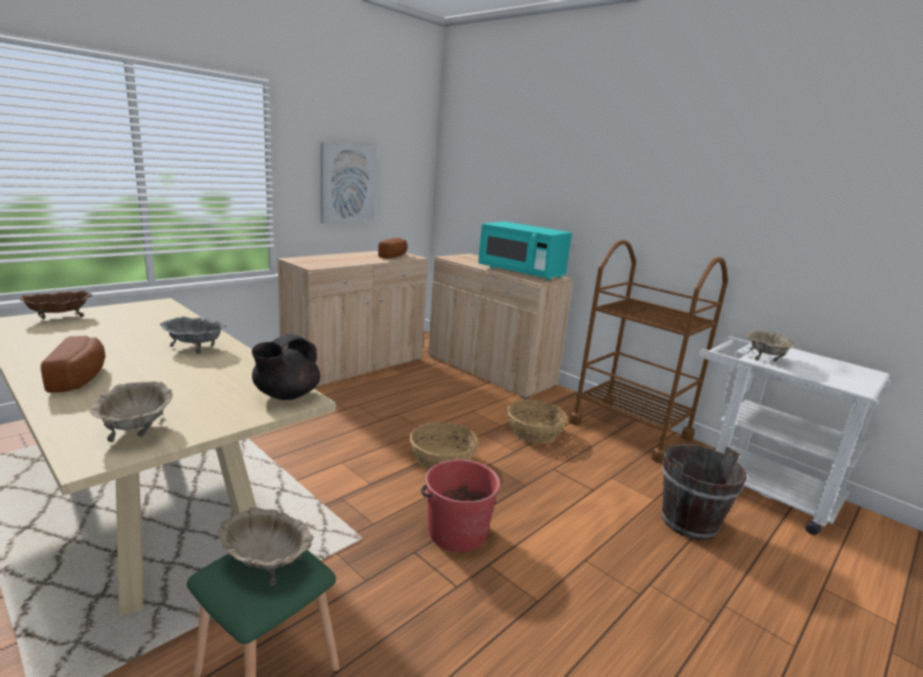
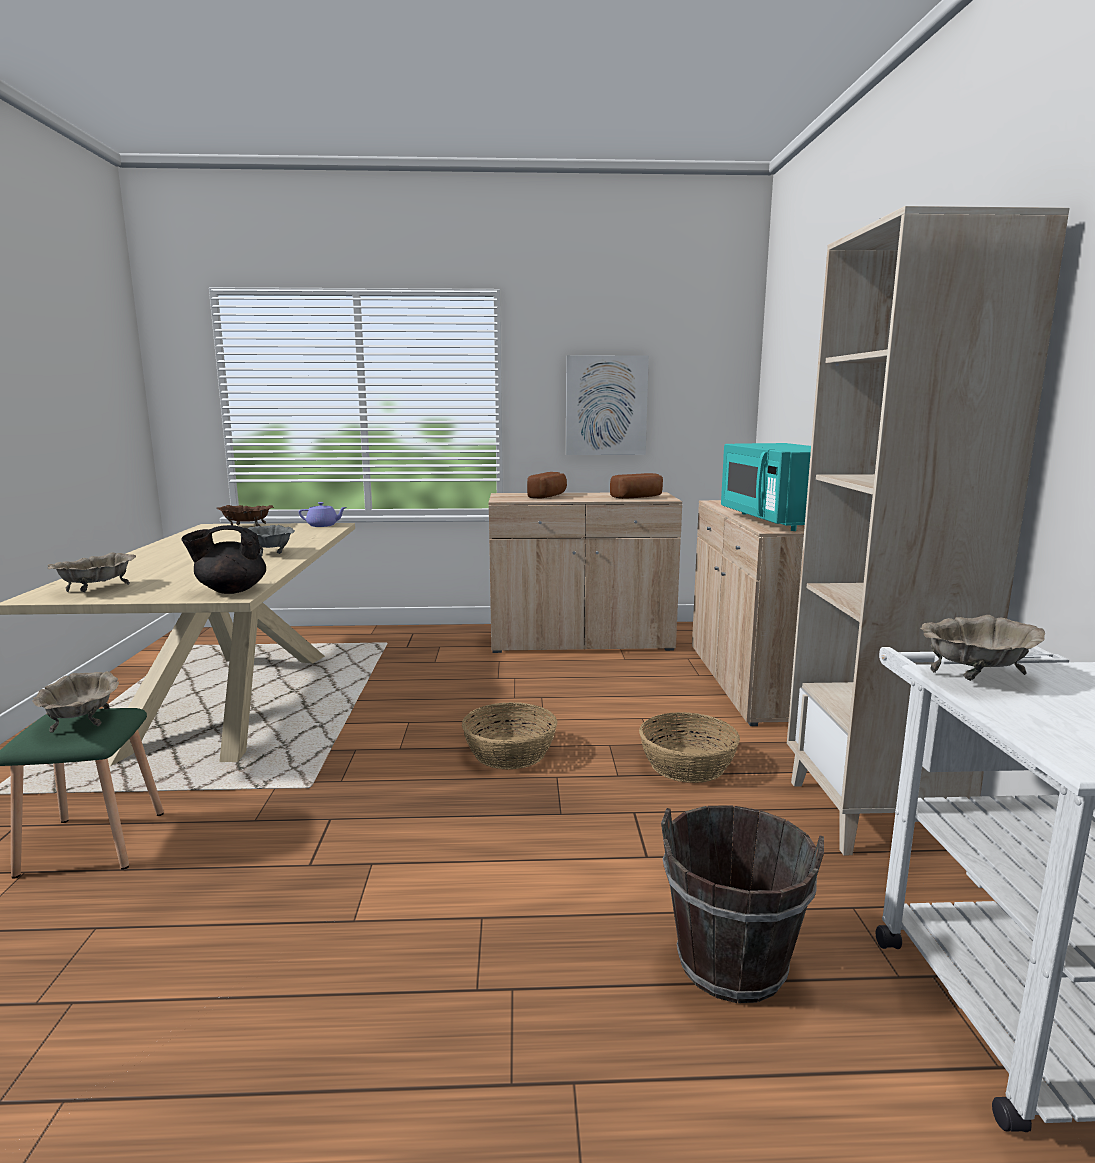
camera: 45 degrees right, 5 degrees down
bread [41,336,105,393] -> bread moved to [527,472,567,498]
red bucket [421,459,501,552] -> none
brown cart [569,240,728,464] -> beige bookcase [787,206,1069,855]
none -> purple teapot [299,502,347,527]

